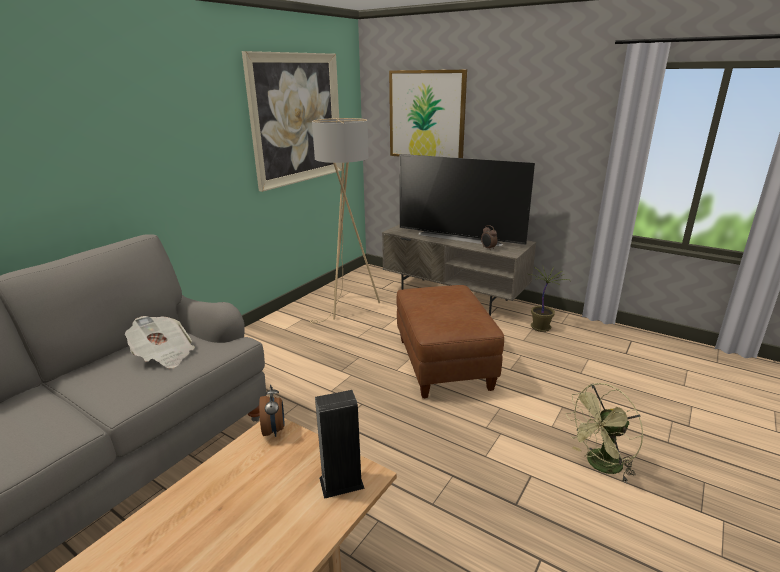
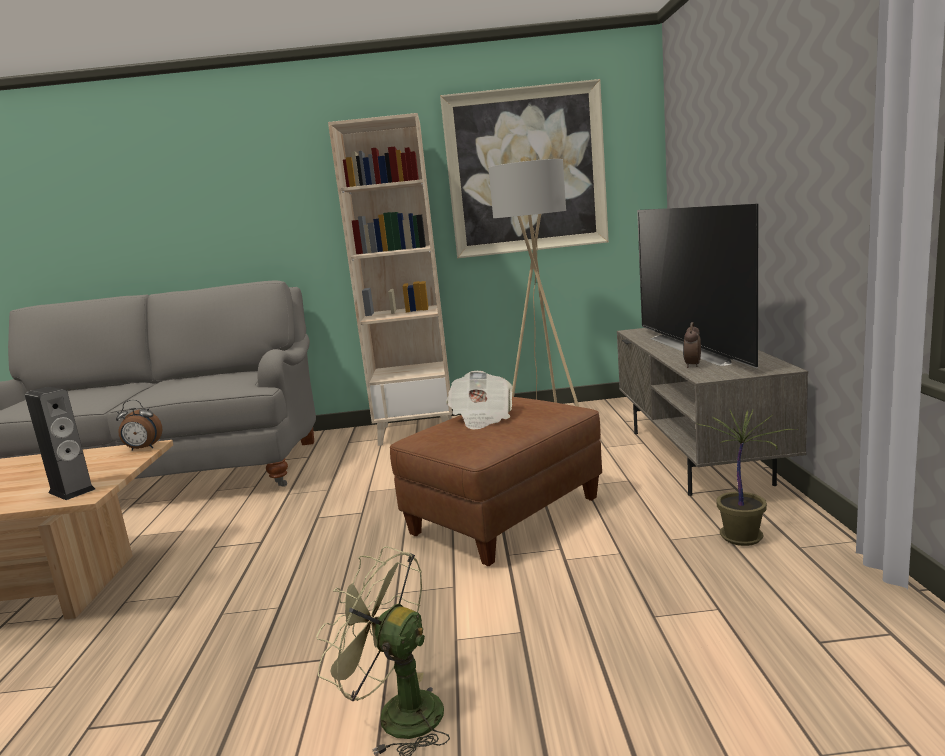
camera: 55 degrees right, 10 degrees down
newspaper [125,316,195,368] -> newspaper moved to [446,371,513,430]
alarm clock [259,385,284,437] -> alarm clock turned 45 degrees clockwise [116,400,162,451]
picture [389,70,467,158] -> none
none -> beige bookcase [328,113,452,446]

